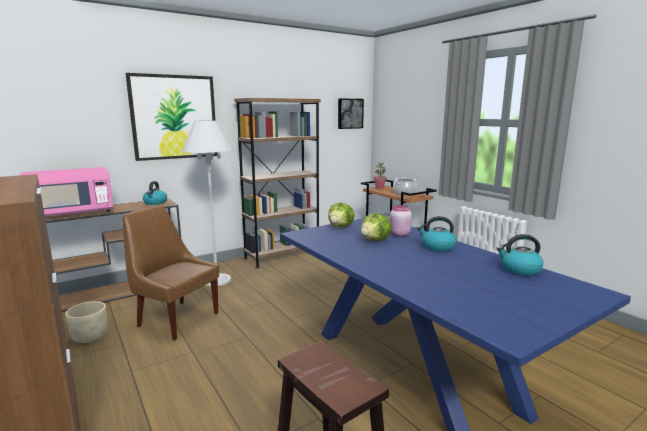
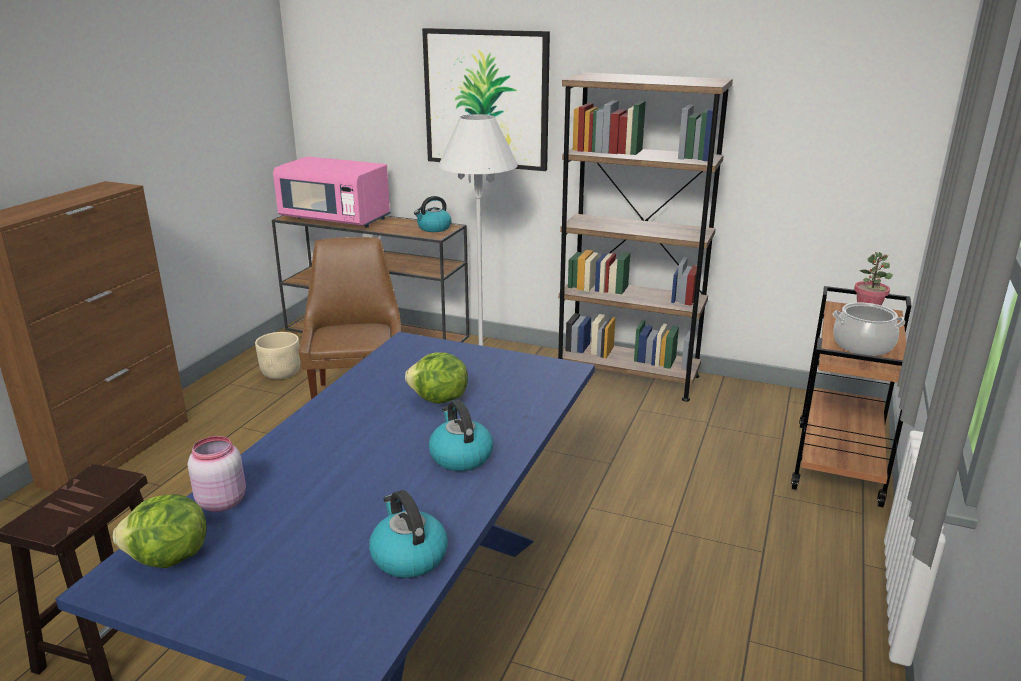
camera: 55 degrees right, 10 degrees up
lettuce [328,202,355,227] -> lettuce moved to [113,494,207,568]
picture [338,98,364,129] -> none
pink jar [390,205,412,237] -> pink jar moved to [188,436,246,512]

